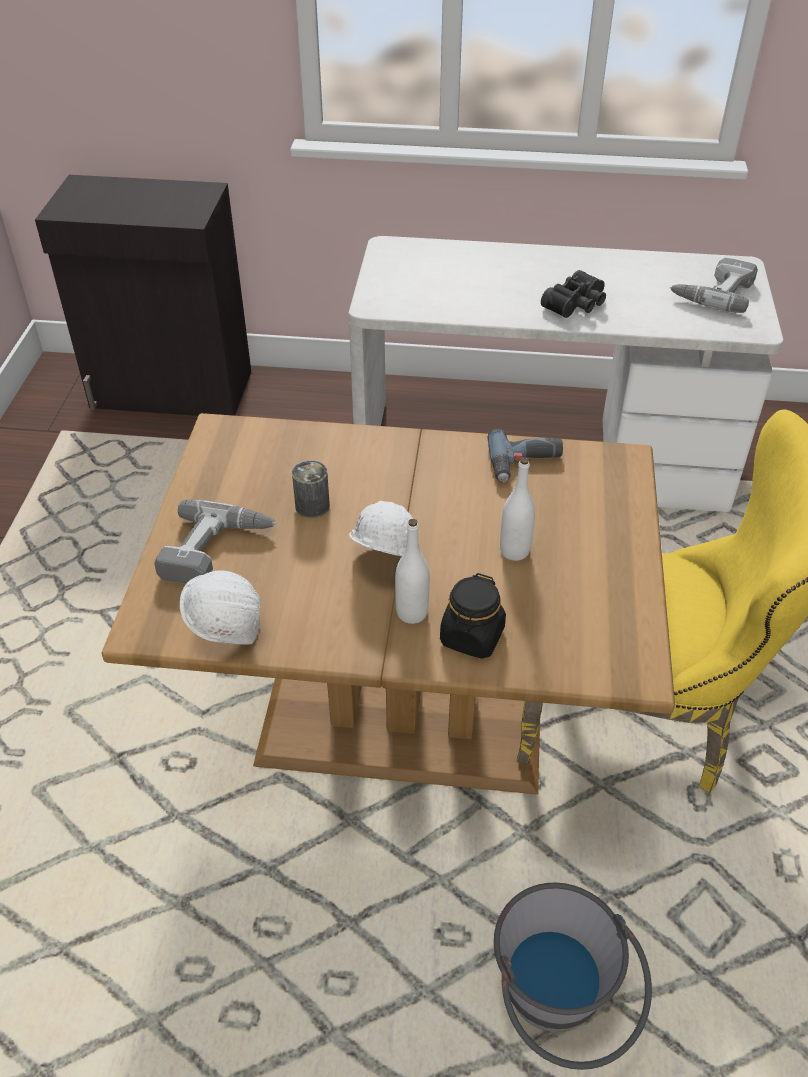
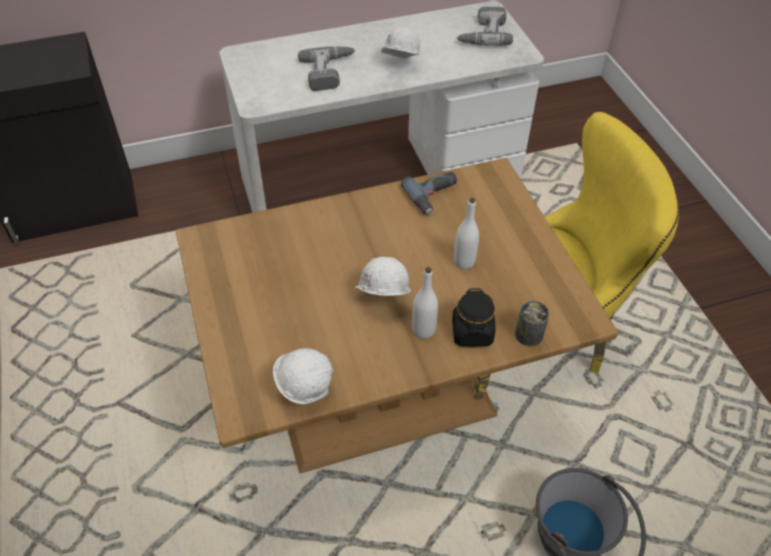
camera: 25 degrees left, 5 degrees up
power drill [154,500,276,584] -> power drill moved to [298,46,356,91]
can [292,460,330,518] -> can moved to [515,301,549,347]
black binoculars [541,270,606,318] -> white hard hat [381,27,420,58]

